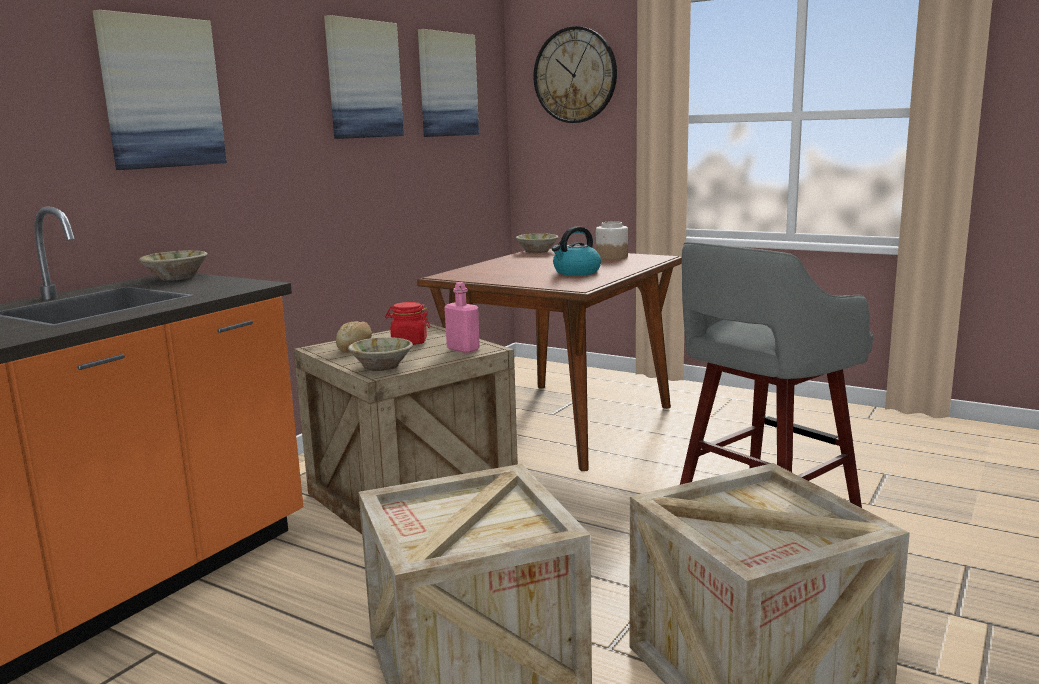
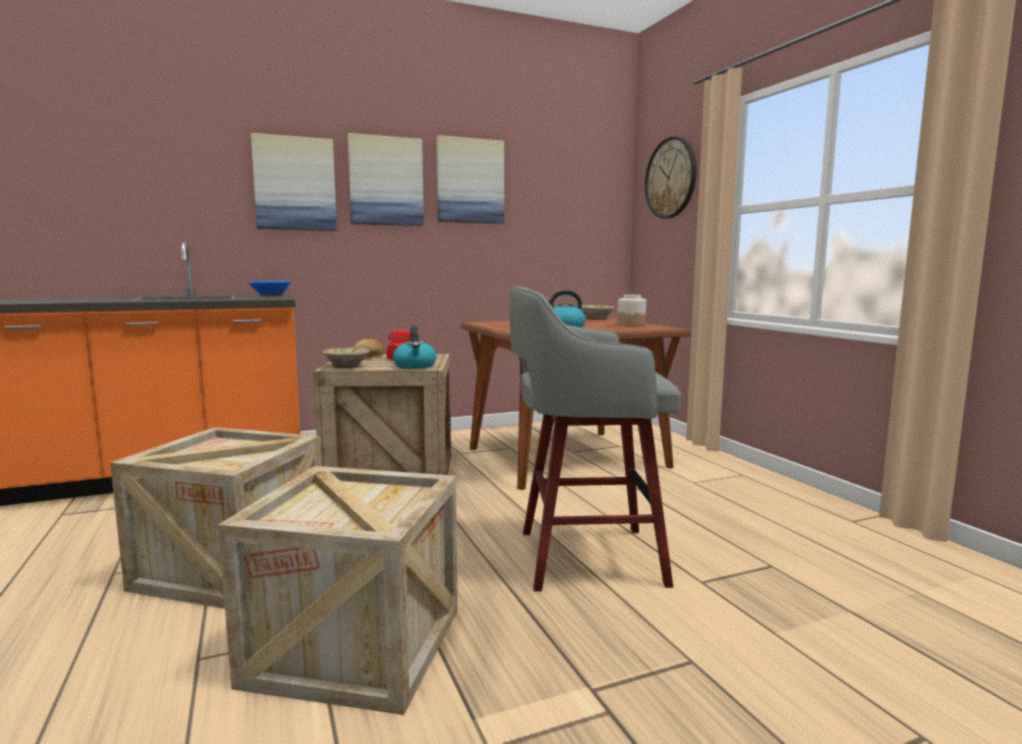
camera: 35 degrees right, 5 degrees down
beige bowl [139,250,208,280] -> blue bowl [248,281,291,296]
picture [418,29,479,137] -> picture moved to [348,133,424,226]
pink bottle [444,282,480,353] -> kettle [393,325,437,369]

